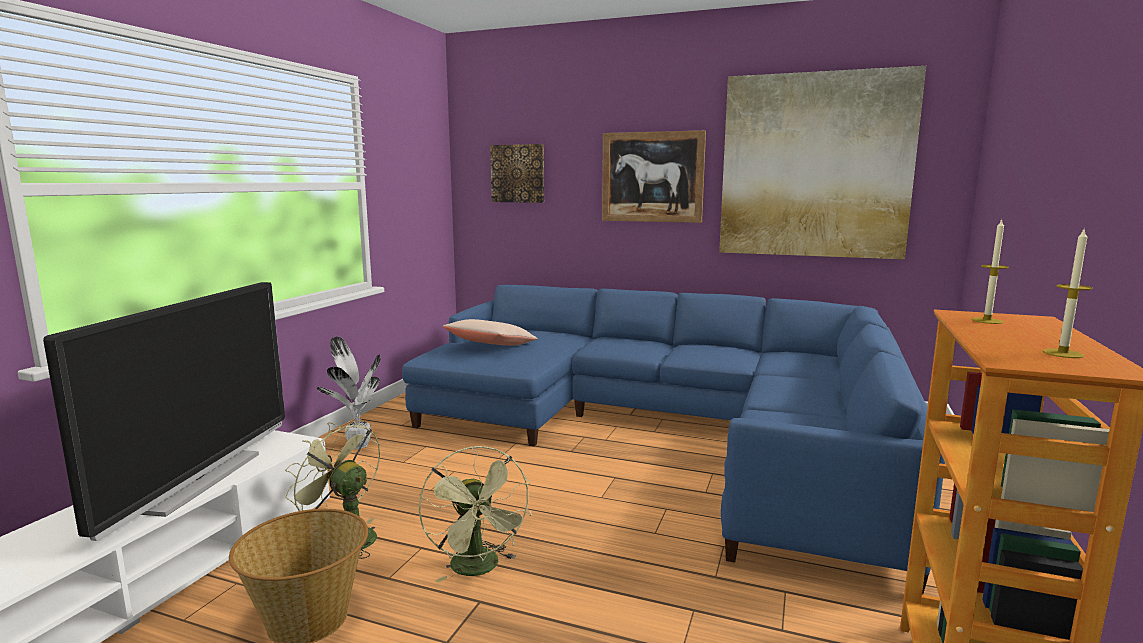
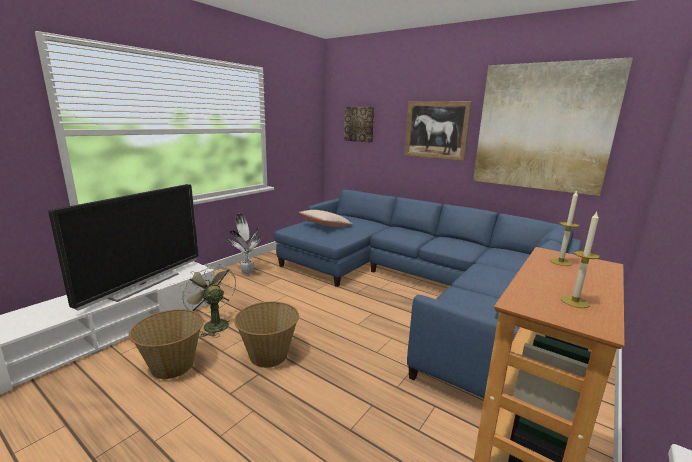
camera: 15 degrees right, 5 degrees up
green fan [419,446,532,583] -> basket [234,302,299,368]

